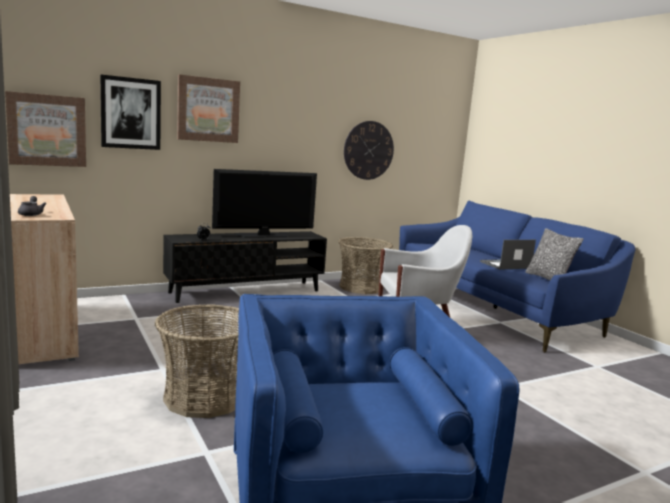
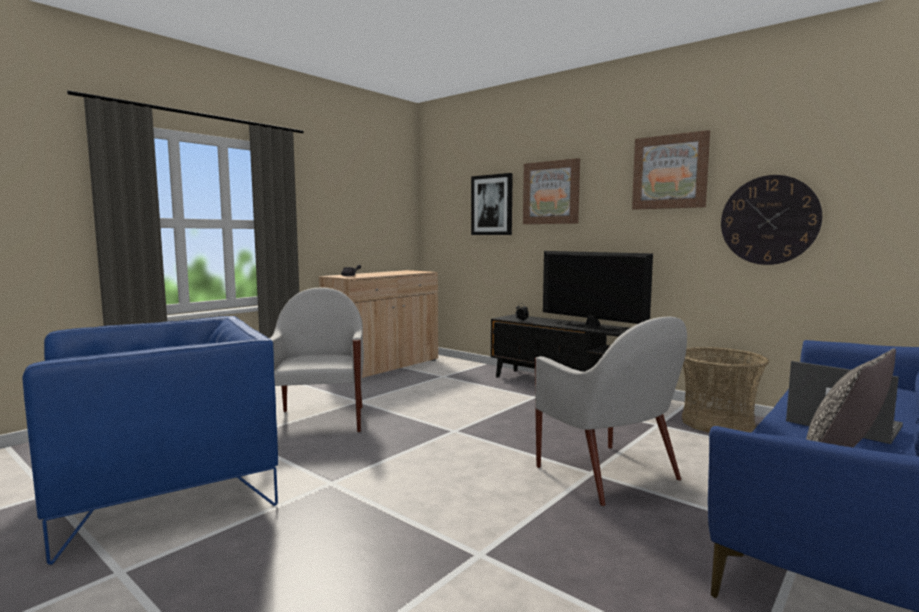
camera: 70 degrees right, 5 degrees down
picture [5,91,86,167] -> picture moved to [632,130,710,210]
basket [155,304,239,418] -> white armchair [270,287,364,432]

